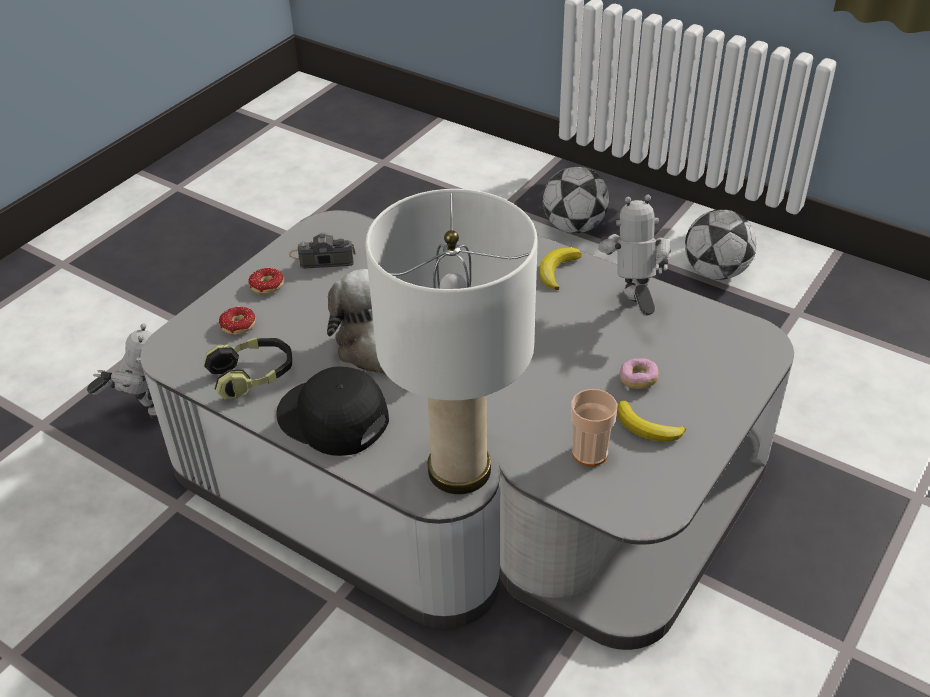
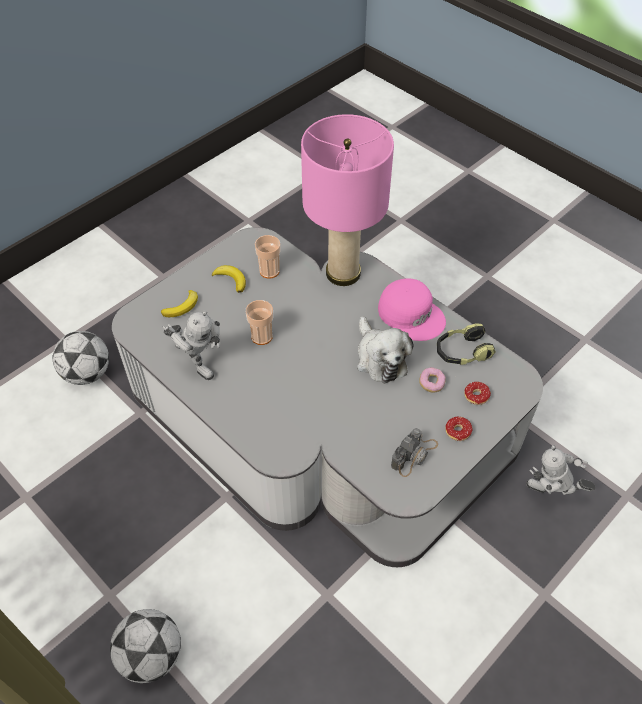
camera: 170 degrees left, 10 degrees up
black cap [276,366,389,456] -> pink cap [378,278,446,341]
camera [289,232,356,269] -> camera turned 60 degrees counterclockwise [391,428,438,477]
white table lamp [365,189,538,494] -> pink table lamp [301,114,394,286]
banana [539,248,582,290] -> banana moved to [161,290,198,317]
toy robot [598,195,671,316] -> toy robot turned 60 degrees counterclockwise [163,310,220,380]
donut [620,358,659,389] -> donut moved to [419,367,446,393]
football [685,209,757,280] -> football moved to [53,331,109,385]
none -> cup [246,300,273,345]

